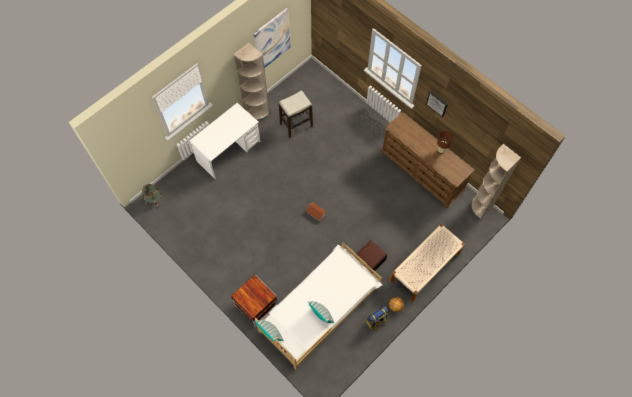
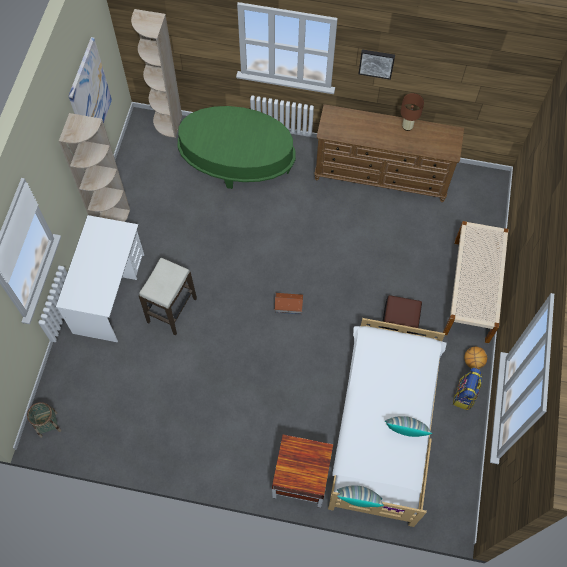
camera: 35 degrees left, 0 degrees up
stool [279,91,313,138] -> stool moved to [139,258,197,336]
beige bookcase [472,144,521,219] -> beige bookcase moved to [131,9,182,138]
none -> green coffee table [177,106,296,189]

